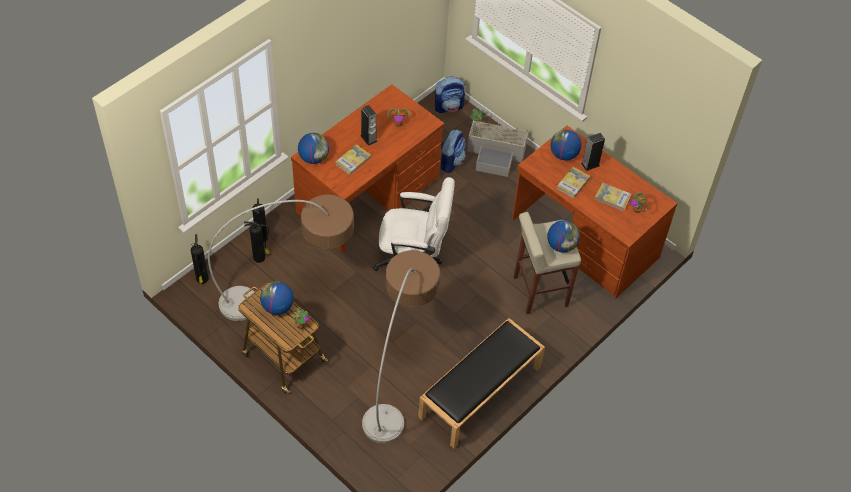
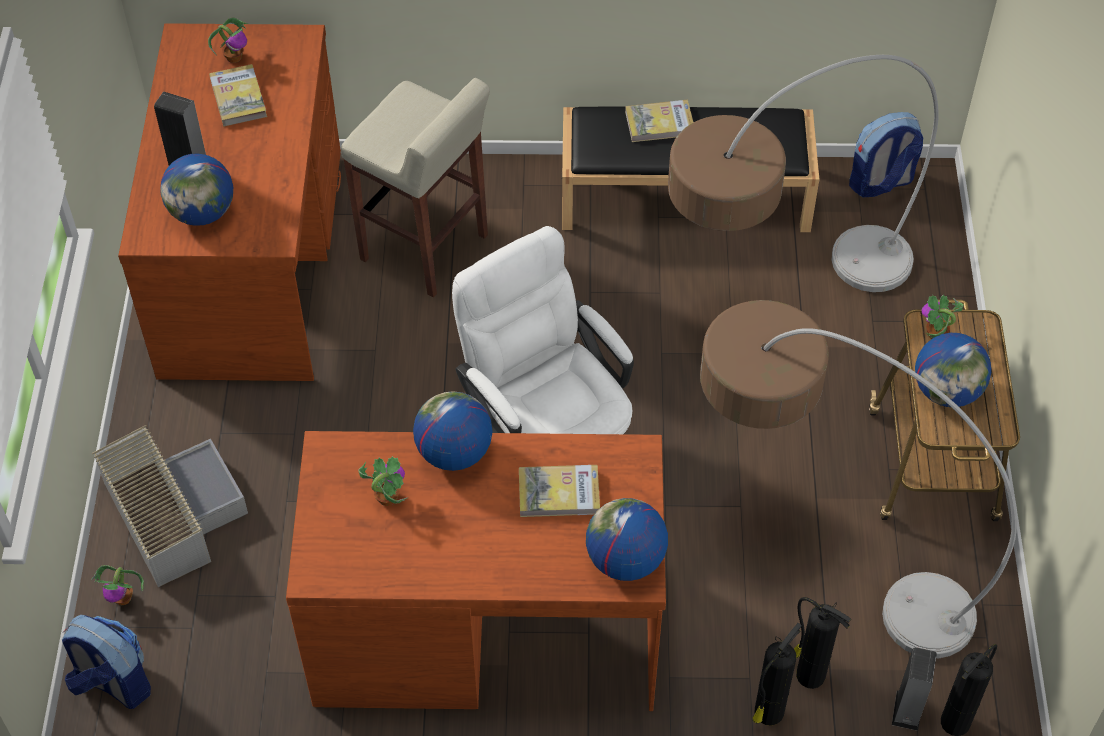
camera: 130 degrees left, 0 degrees up
speaker [360,105,378,146] -> speaker moved to [892,647,937,731]
backpack [441,129,466,173] -> backpack moved to [849,112,923,197]
globe [547,220,580,253] -> globe moved to [413,391,492,471]
book [557,167,590,198] -> book moved to [625,100,693,142]

